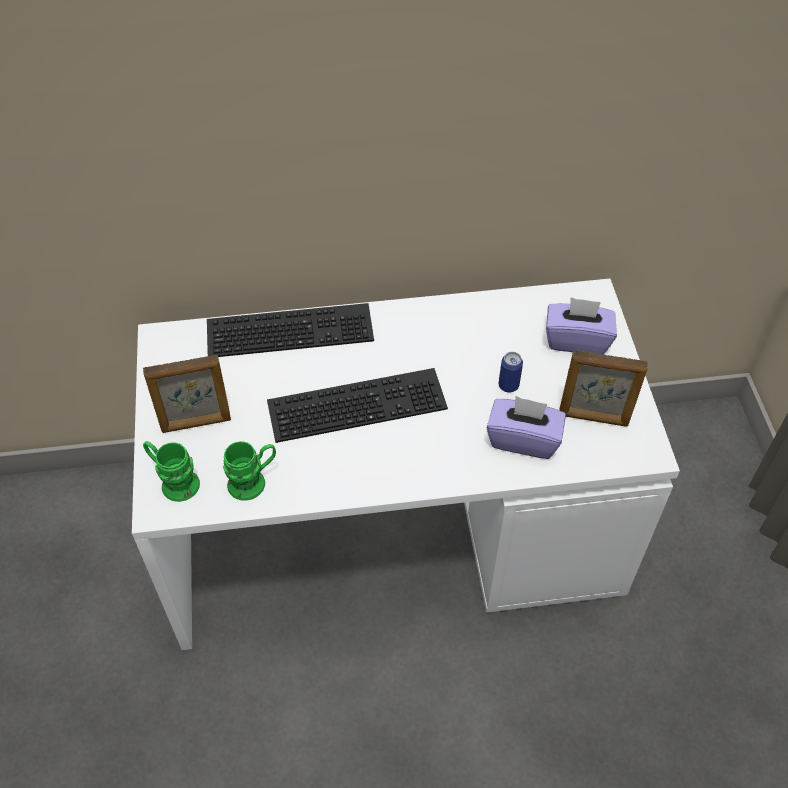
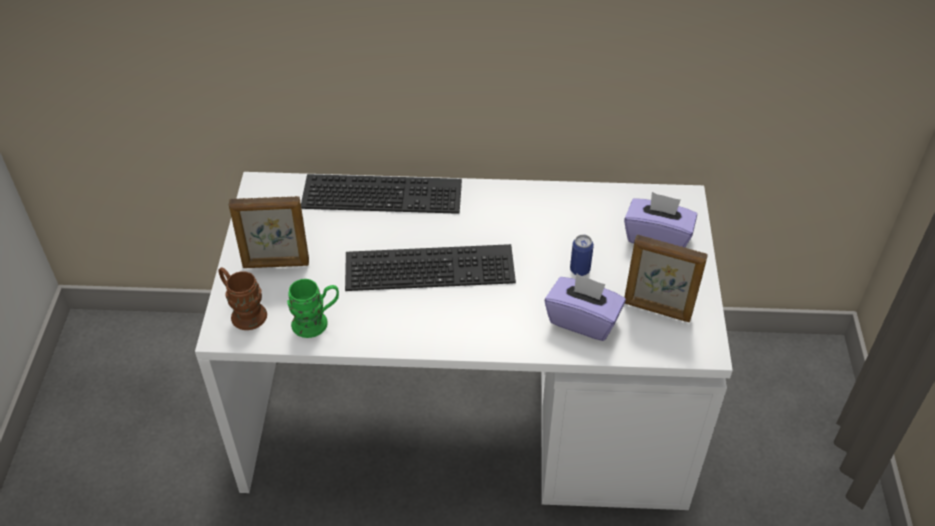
camera: 10 degrees right, 5 degrees down
green mug [143,441,200,502] -> brown mug [218,267,267,330]

